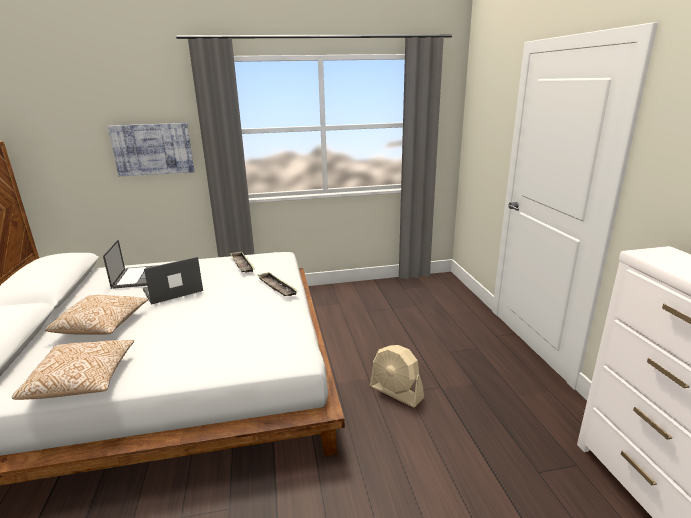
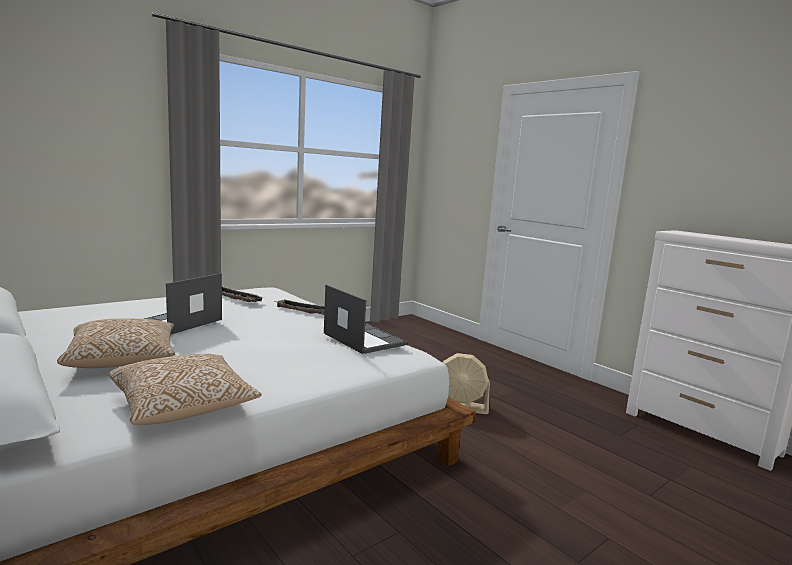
camera: 30 degrees left, 10 degrees down
laptop [103,240,158,289] -> laptop moved to [324,284,407,354]
picture [108,123,195,176] -> none

